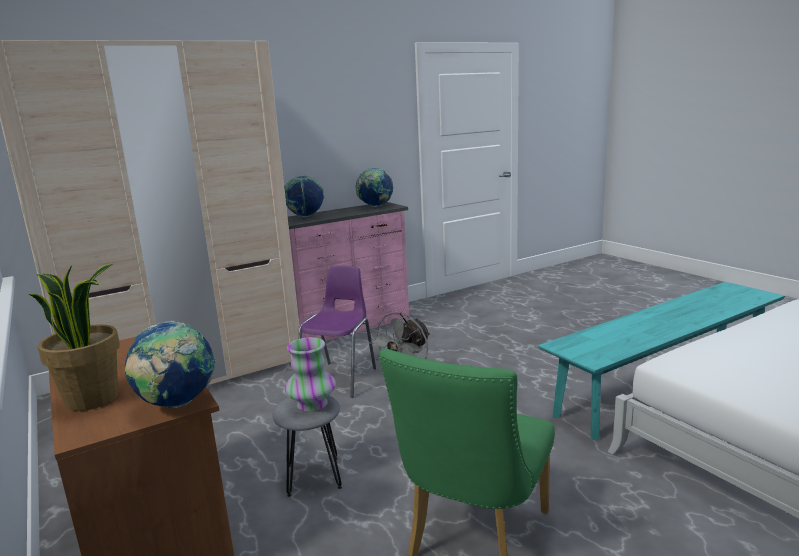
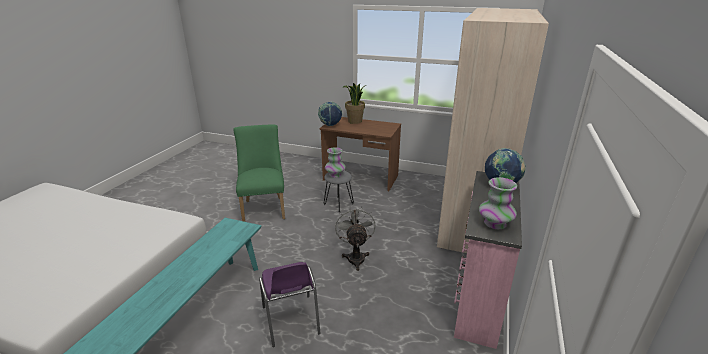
camera: 140 degrees right, 10 degrees up
purple chair [299,265,376,398] -> purple chair moved to [259,262,320,347]
globe [355,168,393,207] -> vase [479,177,517,229]

